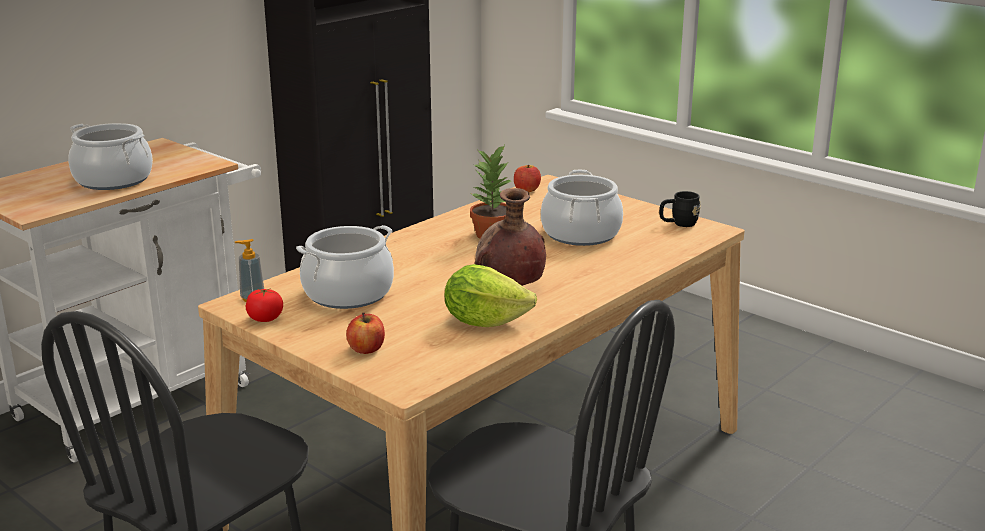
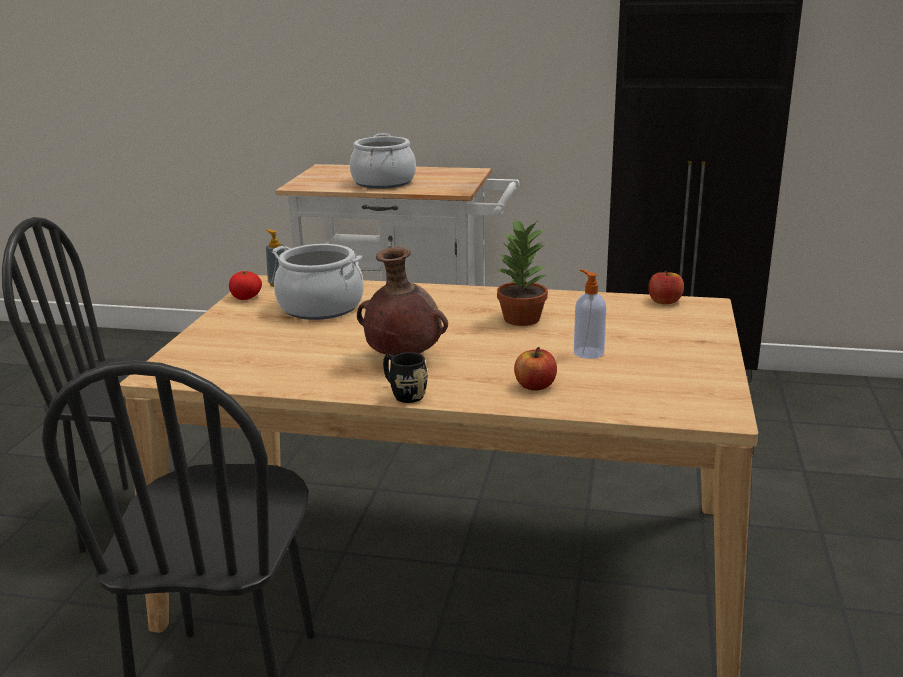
camera: 60 degrees right, 0 degrees up
apple [346,313,385,354] -> apple moved to [514,347,557,391]
lettuce [445,264,537,327] -> none
cooking pot [541,170,623,246] -> soap dispenser [574,269,606,359]
black mug [659,191,701,227] -> black mug moved to [383,352,428,403]

